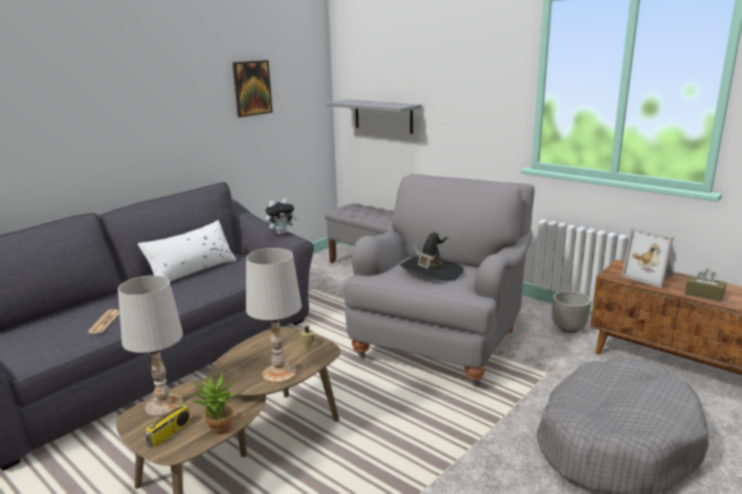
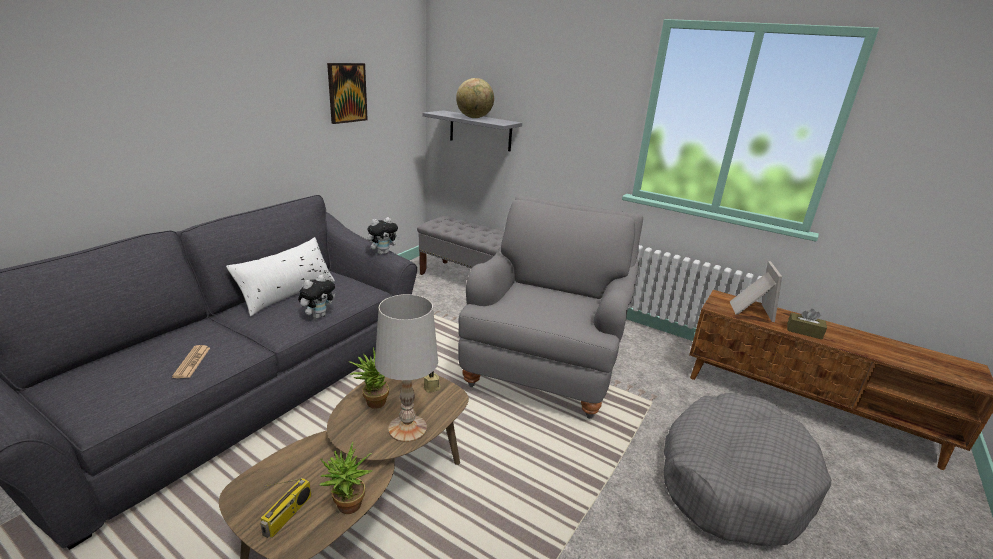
camera: 10 degrees left, 5 degrees up
white table lamp [118,275,183,417] -> none
black hat [400,232,464,281] -> none
planter [552,291,591,333] -> none
picture frame [622,227,674,288] -> picture frame turned 120 degrees counterclockwise [730,261,782,322]
none -> plush toy [298,275,335,319]
none -> potted plant [349,347,389,409]
none -> globe [456,78,494,118]

